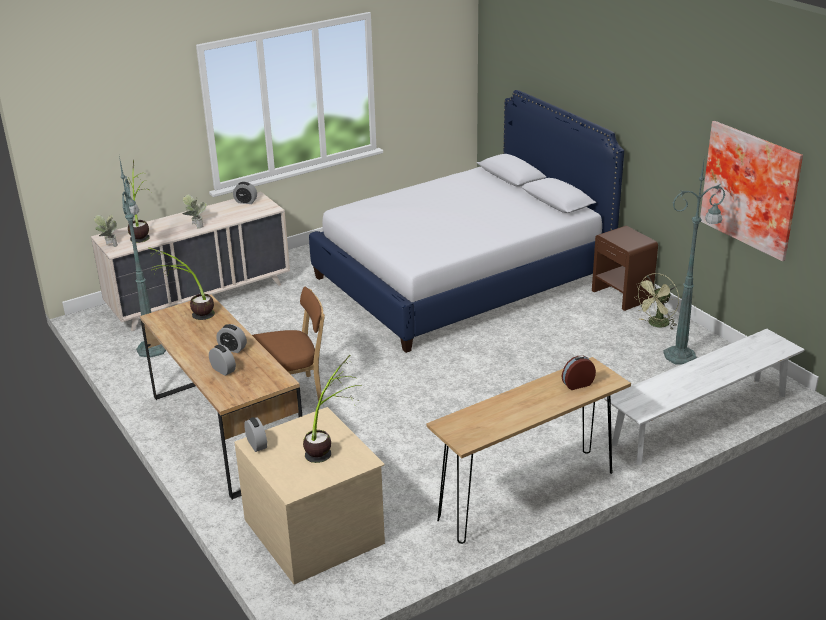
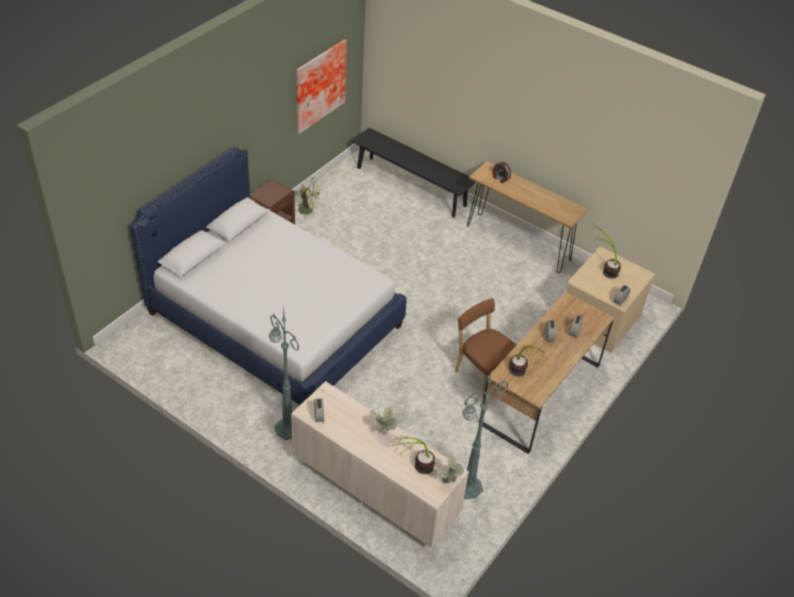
camera: 115 degrees left, 15 degrees up
white bench [604,329,805,465] -> black bench [352,128,476,217]
green floor lamp [663,161,725,365] -> green floor lamp moved to [269,305,299,440]

